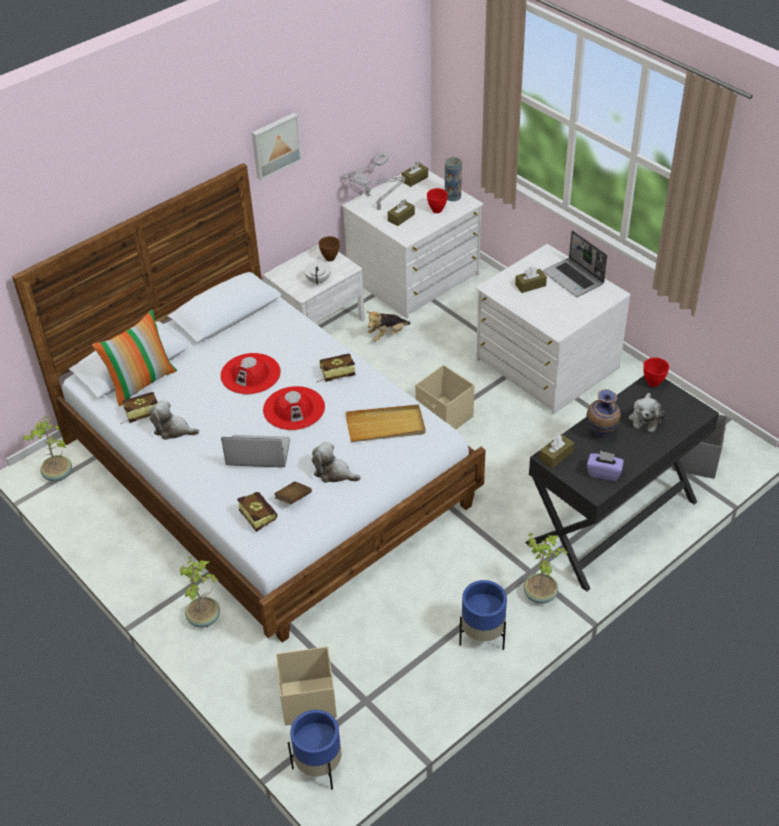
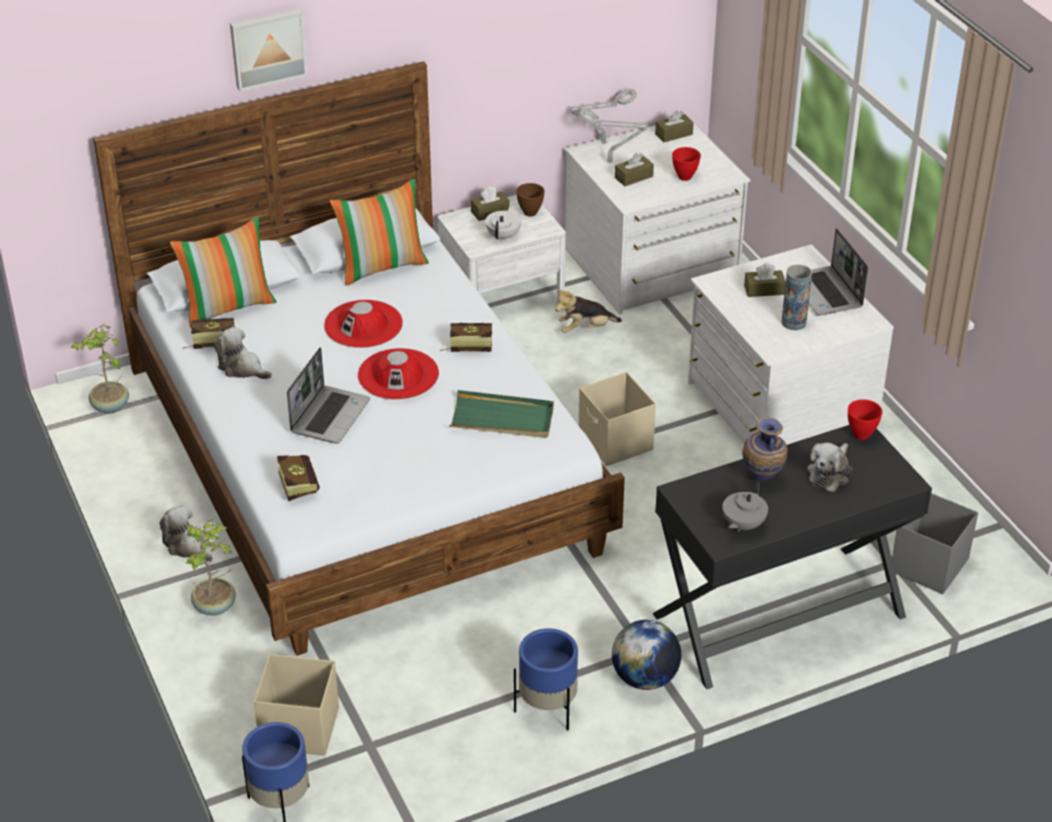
camera: 15 degrees right, 5 degrees down
laptop [221,435,290,468] -> laptop turned 90 degrees clockwise [287,347,370,444]
picture [252,113,302,180] -> picture moved to [230,8,308,91]
brown book [274,482,312,504] -> none
plush toy [312,442,361,483] -> plush toy moved to [160,505,212,562]
beige tray [345,405,425,442] -> green tray [449,390,554,438]
vase [445,157,462,201] -> vase moved to [781,265,812,330]
potted plant [524,533,569,604] -> globe [612,620,681,690]
brown tissue box [539,434,574,468] -> brown tissue box moved to [471,187,509,221]
purple tissue box [587,451,624,481] -> grey teapot [722,481,768,532]
none -> pillow [330,179,429,286]

